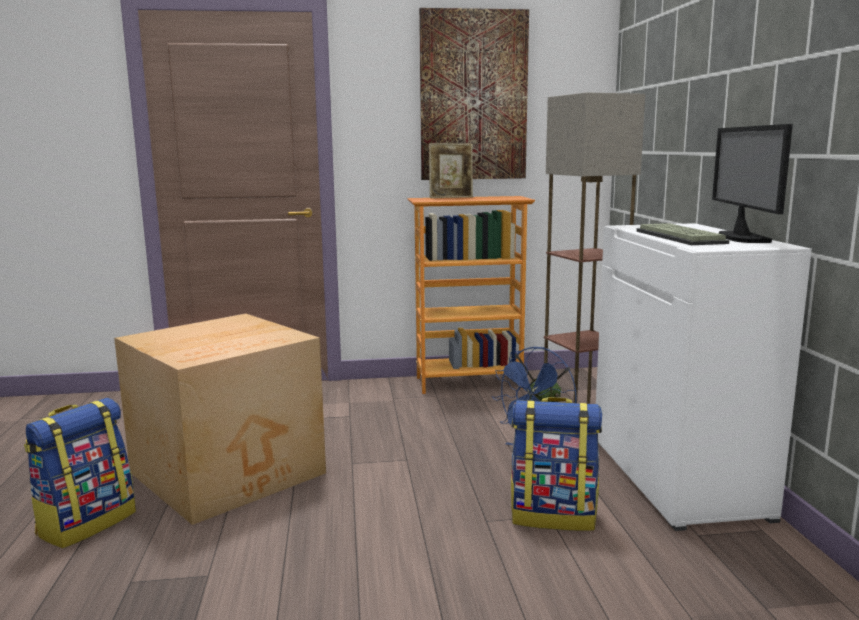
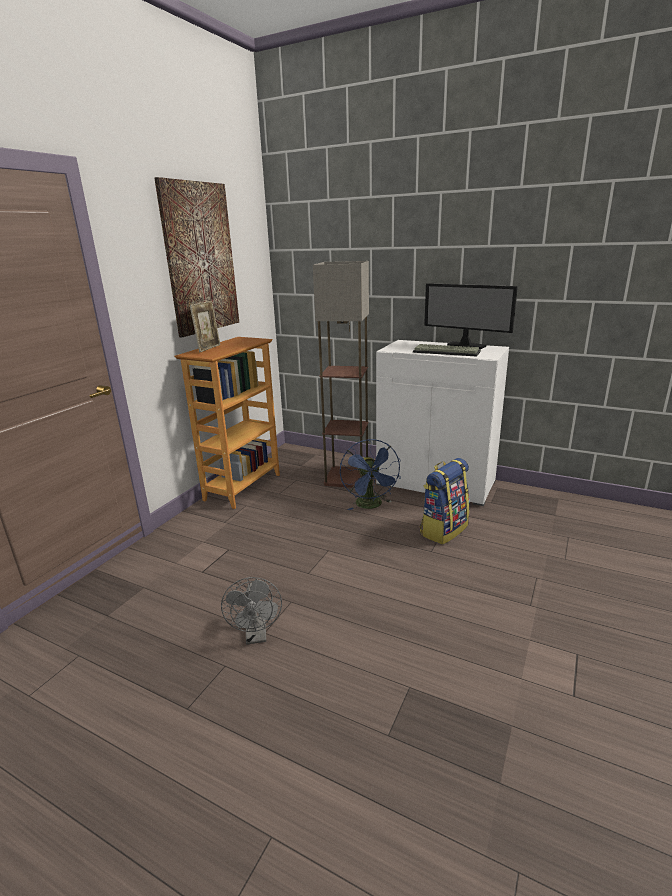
camera: 55 degrees left, 10 degrees up
backpack [24,398,136,548] -> none
cardboard box [114,314,326,525] -> grey fan [221,577,282,644]

